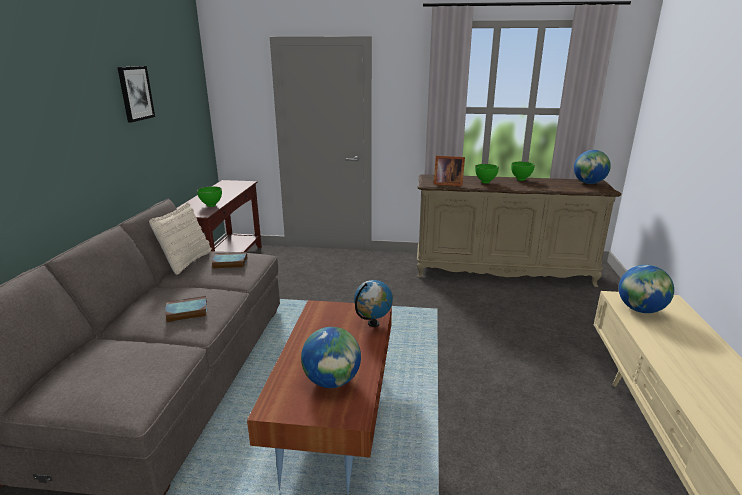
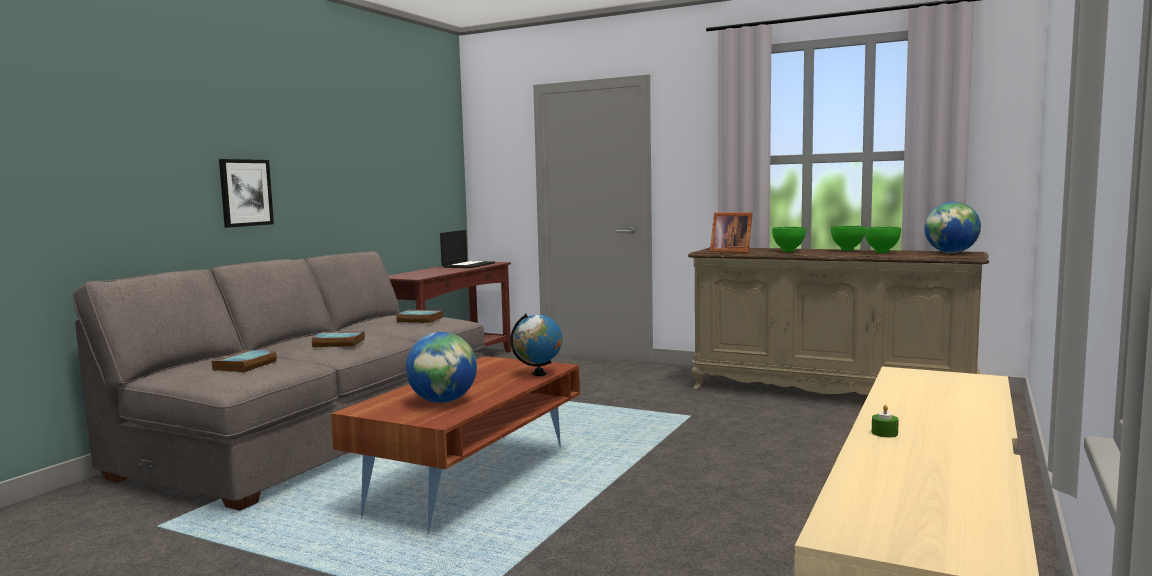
camera: 20 degrees right, 15 degrees down
picture [117,66,155,123] -> picture moved to [219,159,274,228]
beige pillow [149,202,212,275] -> none
green bowl [197,186,222,207] -> green bowl moved to [865,227,901,253]
globe [619,265,674,313] -> none
none -> book [212,350,277,373]
none -> laptop [440,230,495,268]
none -> green candle [872,405,899,437]

